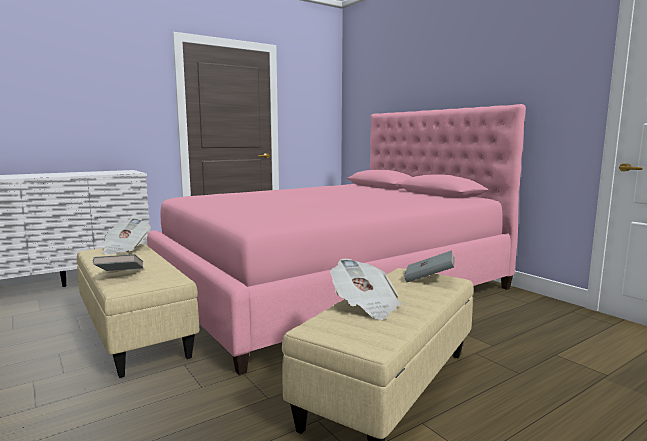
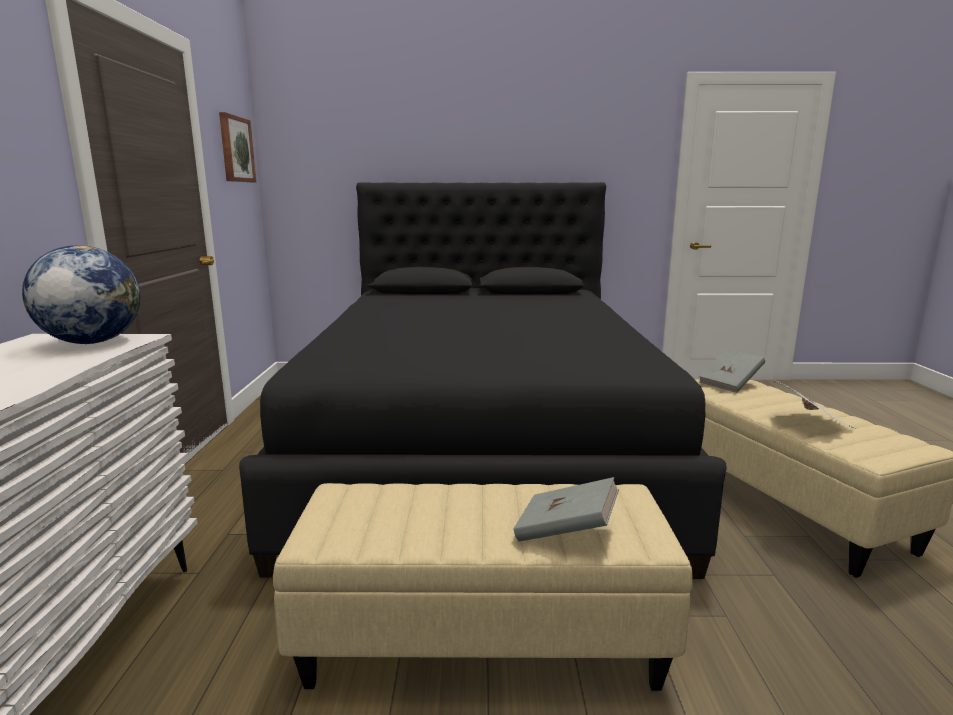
camera: 55 degrees left, 5 degrees up
newspaper [102,218,151,255] -> none
pink bed [147,104,526,375] -> black bed [239,182,726,579]
none -> globe [22,245,141,344]
none -> picture [219,112,256,182]

